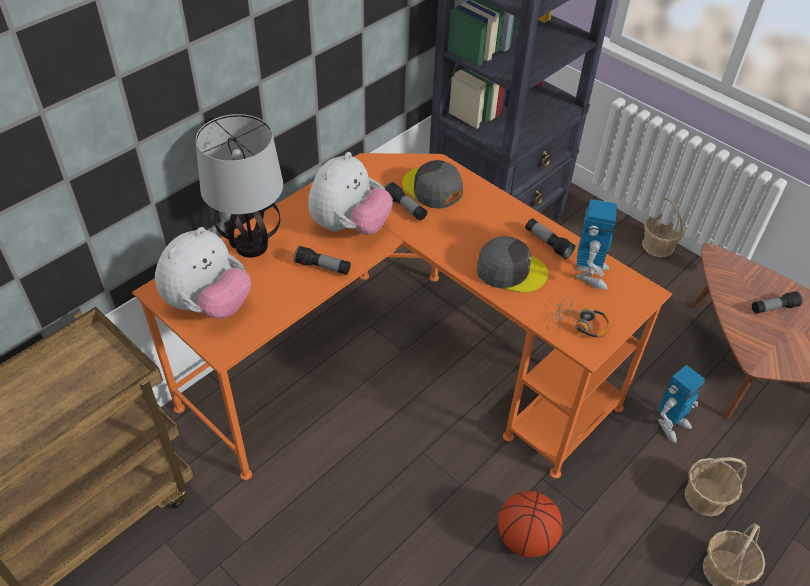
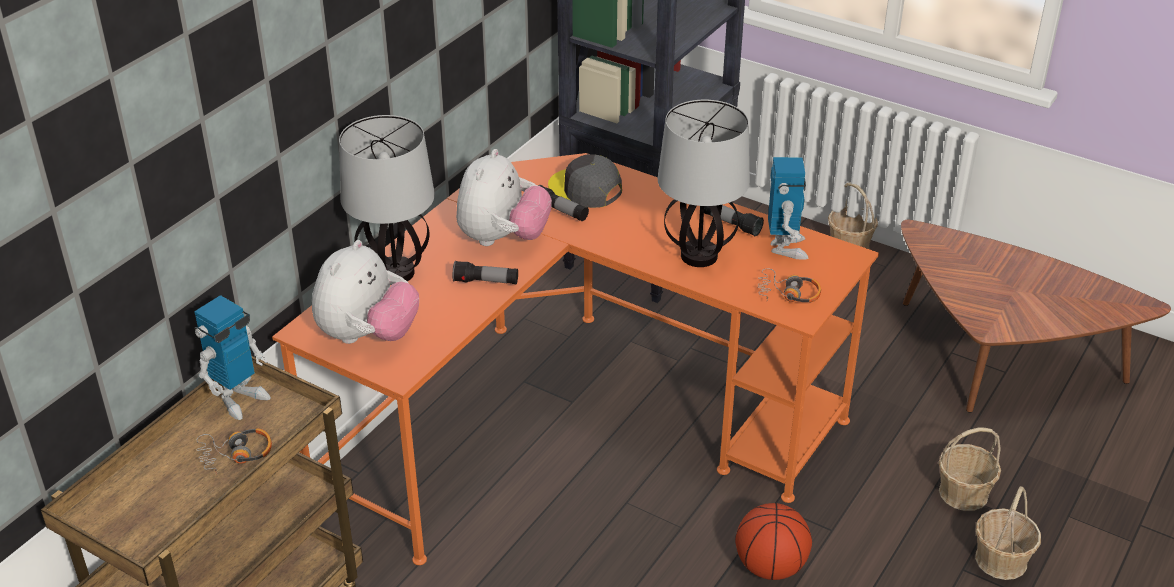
camera: 10 degrees left, 10 degrees down
grey cap [477,236,548,293] -> table lamp [658,100,750,267]
toy robot [658,365,706,443] -> toy robot moved to [194,295,271,420]
flashlight [752,291,803,314] -> none
none -> headphones [196,428,272,474]

